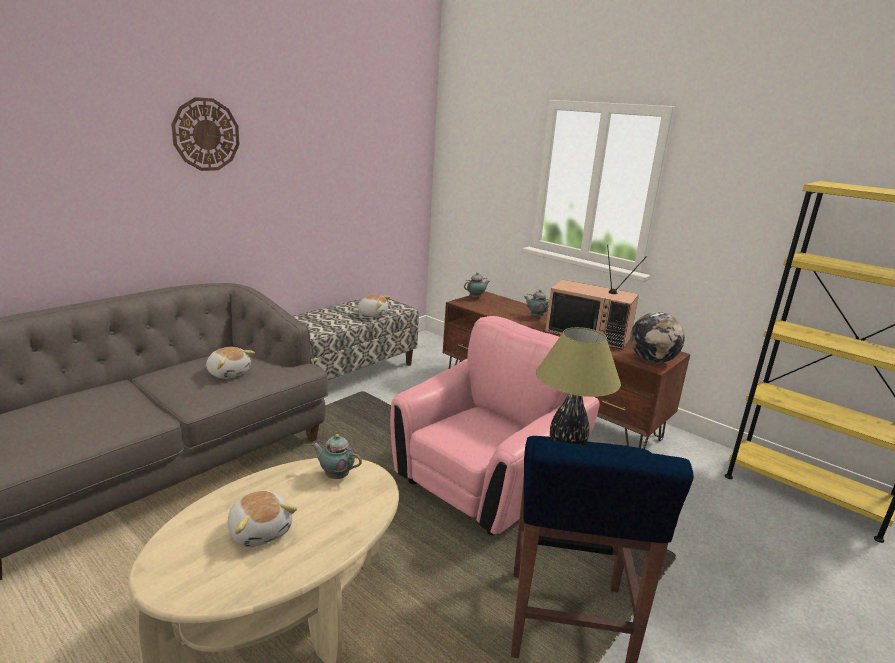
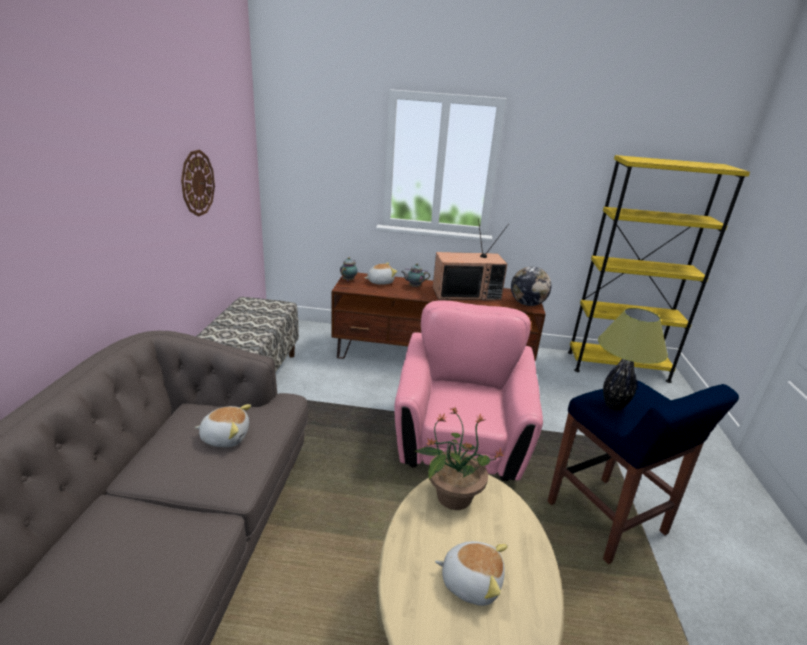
camera: 35 degrees left, 5 degrees up
wall clock [171,97,240,171] -> wall clock moved to [181,150,215,217]
teapot [311,434,362,479] -> potted plant [414,406,505,510]
plush toy [355,295,390,317] -> plush toy moved to [365,263,397,285]

